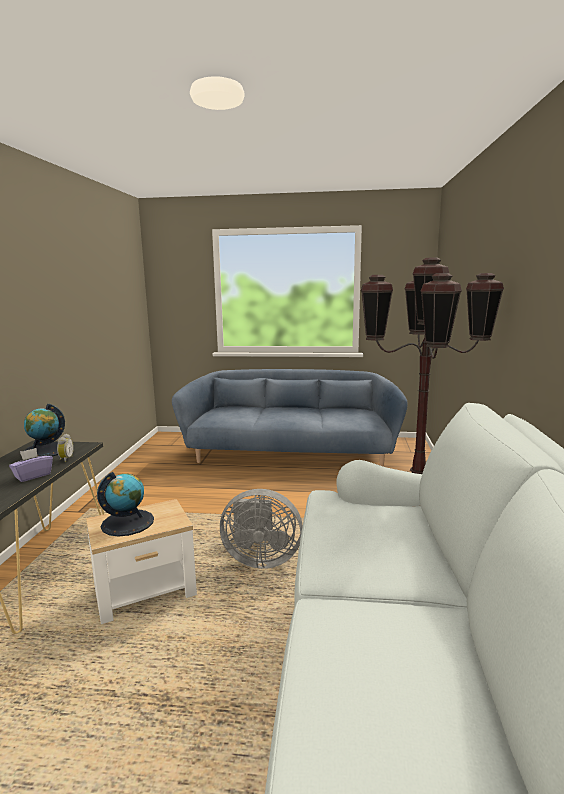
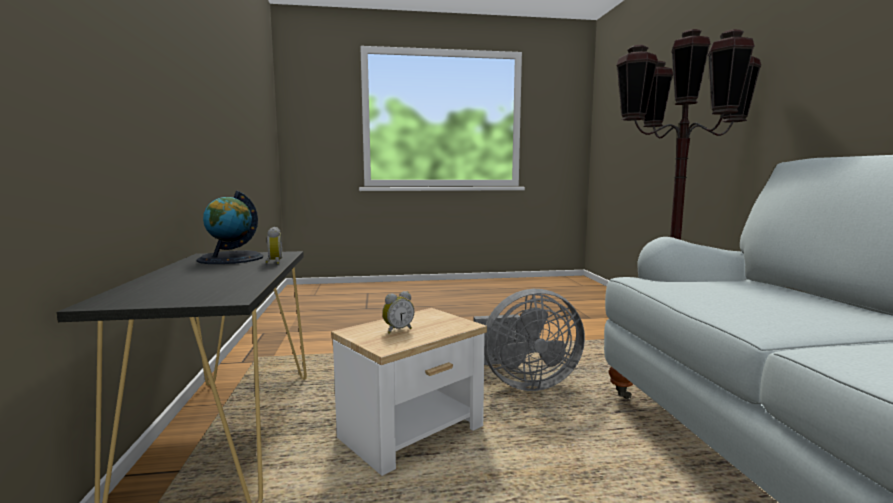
camera: 15 degrees left, 5 degrees down
purple tissue box [9,448,53,482] -> none
globe [97,472,154,537] -> alarm clock [382,291,414,334]
blue sofa [172,369,408,467] -> none

